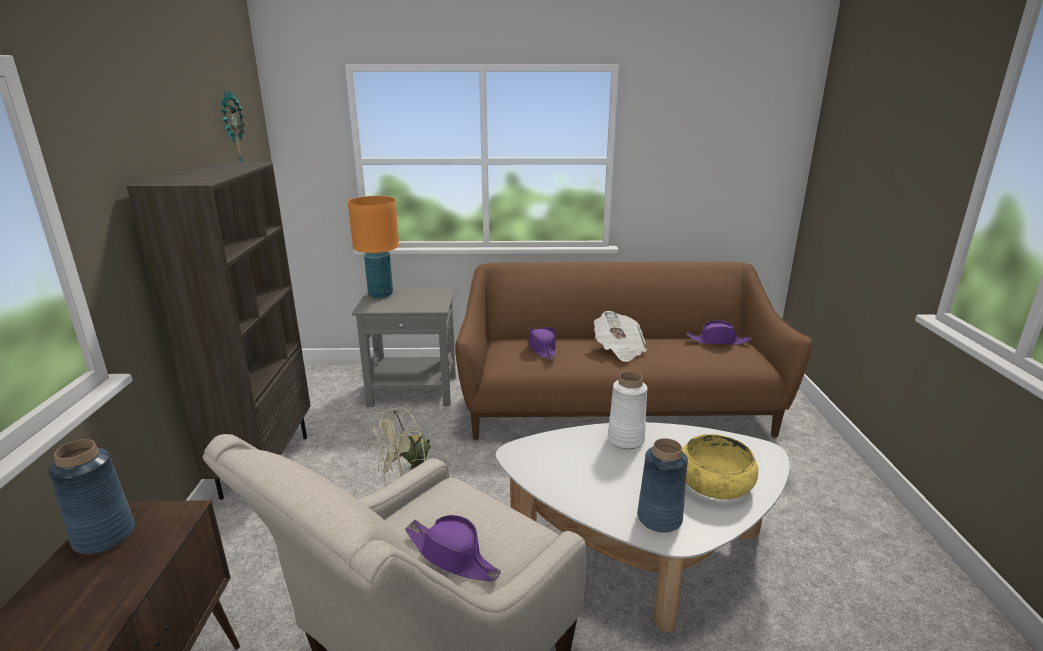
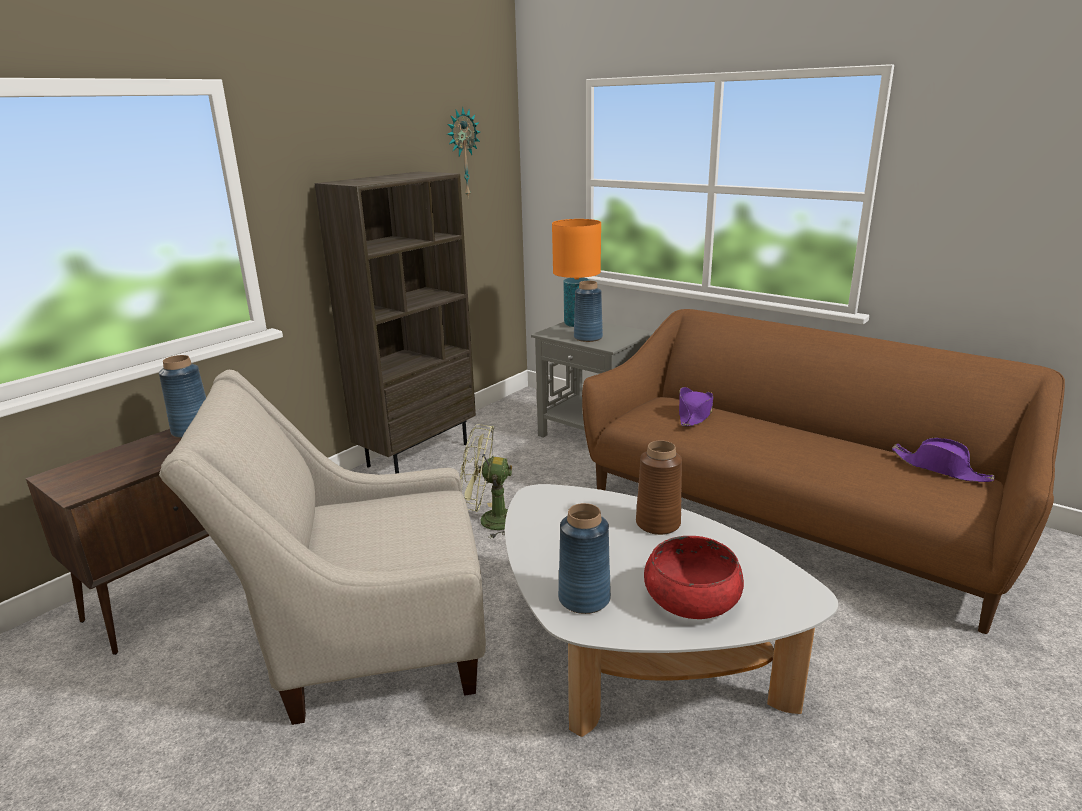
camera: 40 degrees right, 0 degrees up
purple hat [405,515,501,581] -> none
newspaper [594,311,647,362] -> none
white vase [608,372,648,449] -> brown vase [636,440,682,535]
yellow bowl [682,434,758,499] -> red bowl [644,536,744,619]
none -> blue vase [574,281,603,342]

